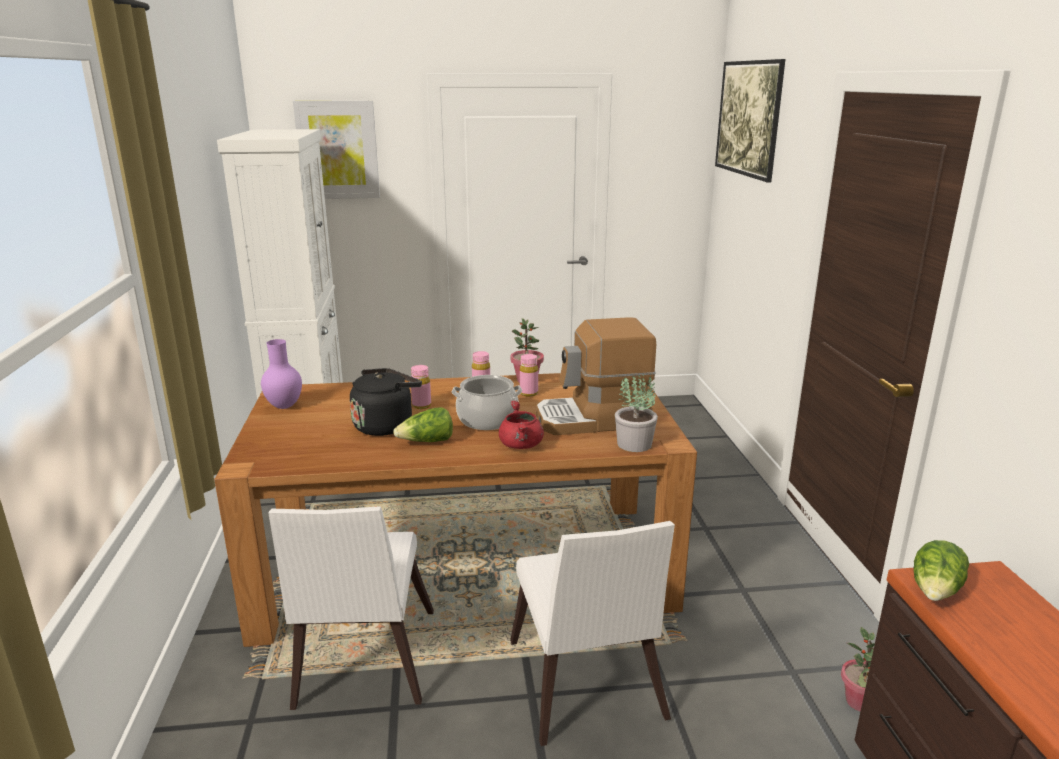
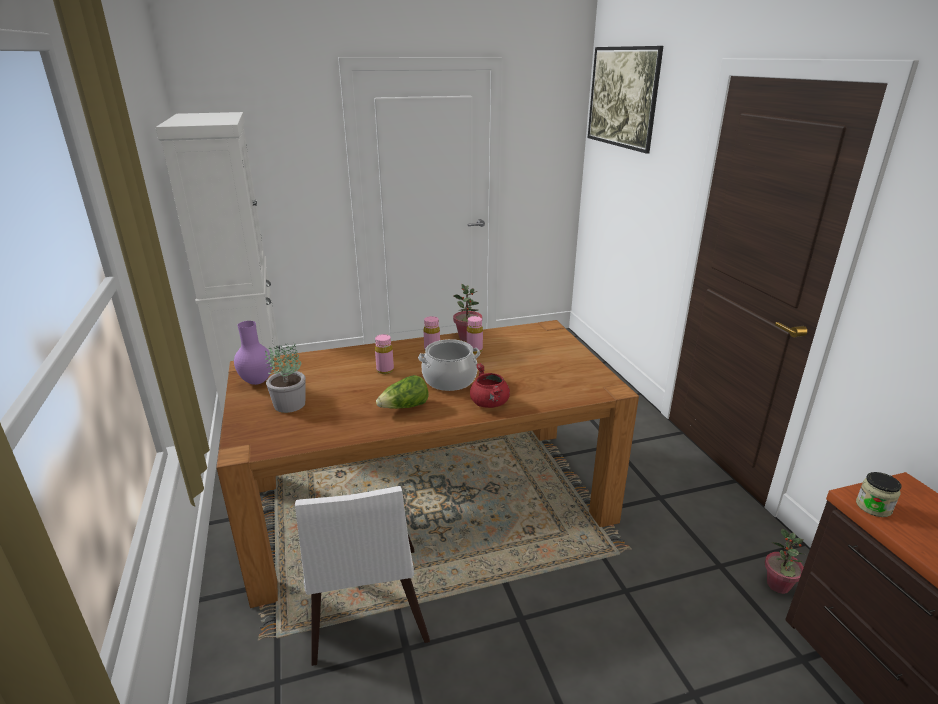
camera: 10 degrees left, 5 degrees up
picture [293,101,380,199] -> none
black kettle [350,368,422,436] -> none
white chair [510,521,675,746] -> none
coffee machine [536,317,656,435] -> none
potted plant [615,374,658,452] -> potted plant moved to [265,343,306,413]
lettuce [913,540,969,601] -> jar [856,472,901,517]

